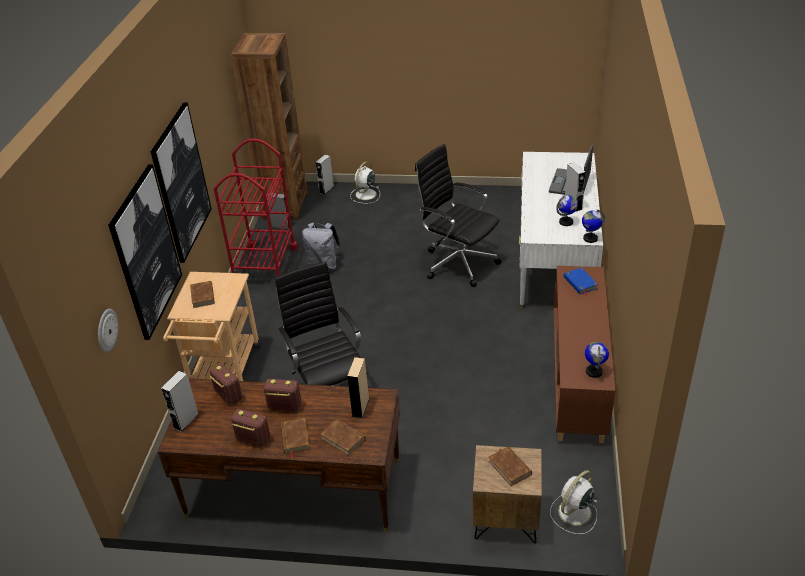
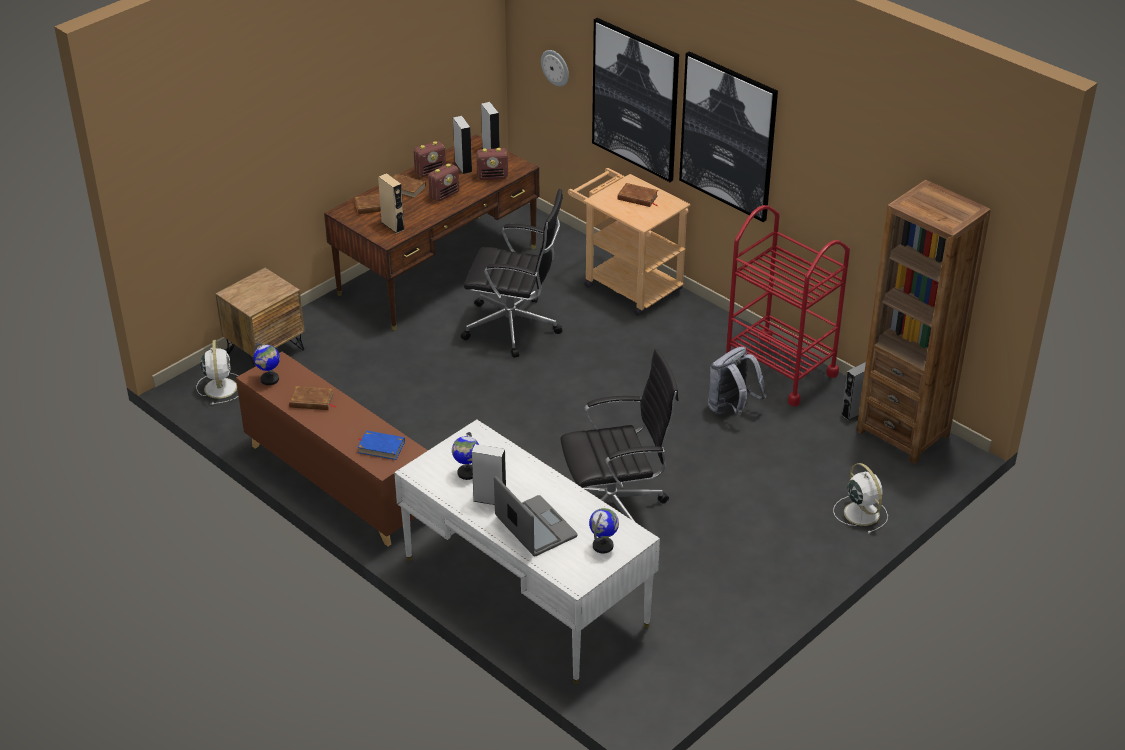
camera: 125 degrees right, 0 degrees up
grey speaker [315,154,334,195] -> grey speaker moved to [453,116,472,174]
brown book [489,446,532,486] -> brown book moved to [289,386,337,410]
globe [582,210,605,243] -> globe moved to [589,508,619,554]

